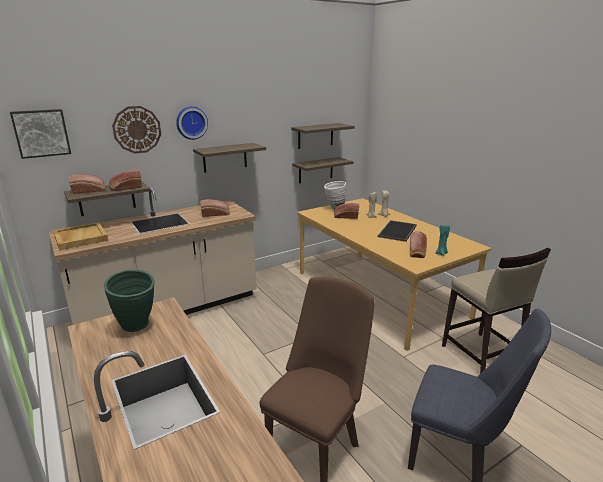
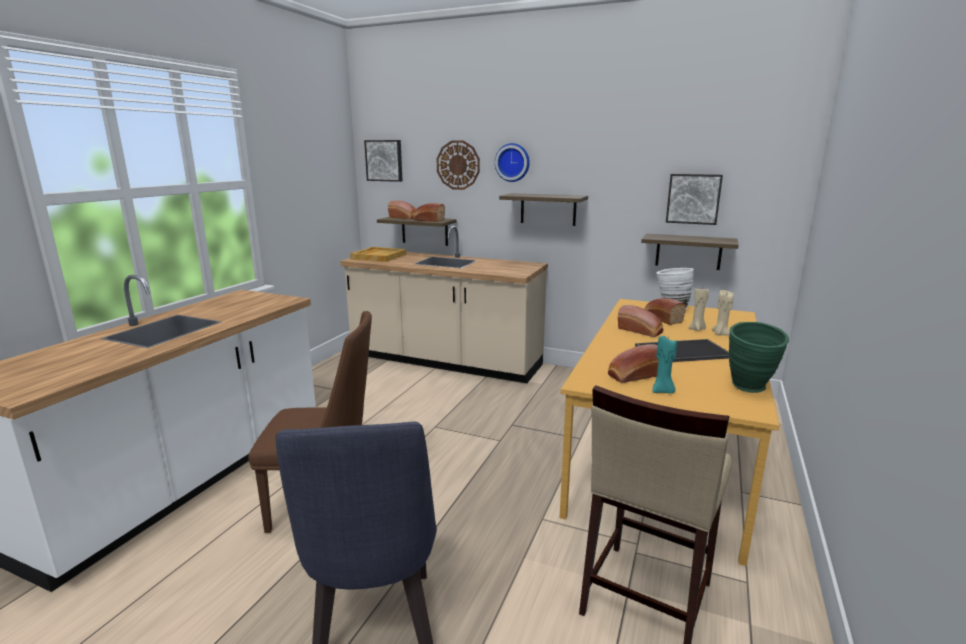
camera: 55 degrees right, 5 degrees down
green vase [104,270,155,332] -> green vase moved to [729,322,789,393]
bread [200,199,229,217] -> bread moved to [618,305,664,337]
shelf [291,123,355,149] -> picture [666,174,723,225]

